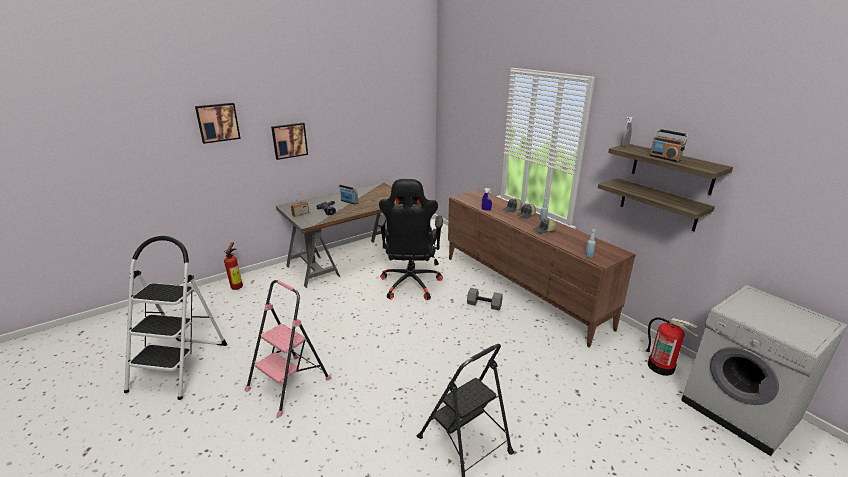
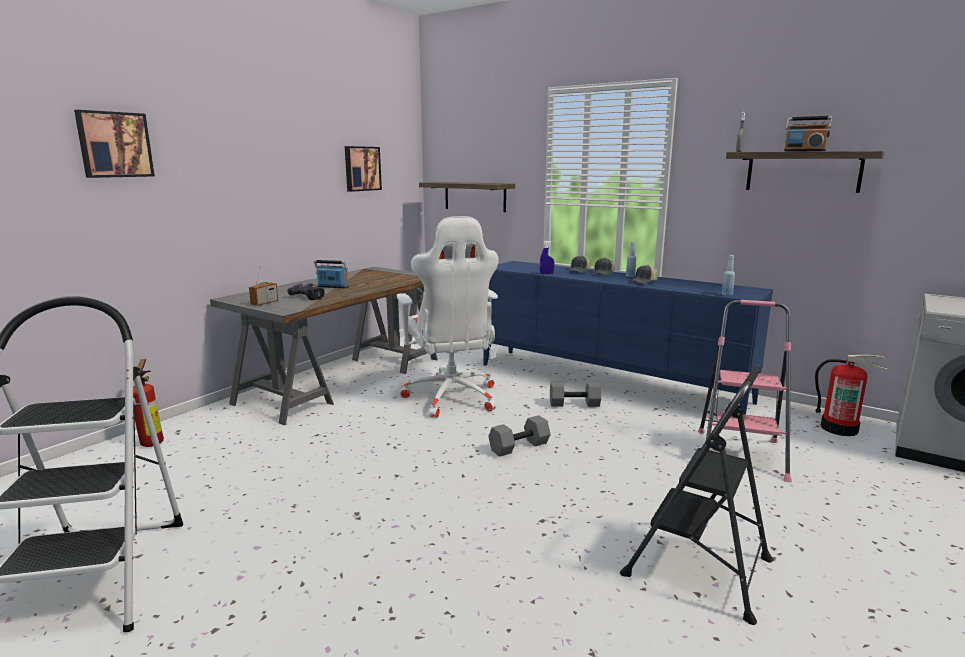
camera: 20 degrees left, 10 degrees down
pink step ladder [245,280,331,417] -> pink step ladder moved to [698,300,792,482]
picture [271,123,308,160] -> picture moved to [345,146,382,192]
black office chair [378,179,443,300] -> white office chair [397,216,498,418]
brown cabinet [448,189,636,347] -> blue cabinet [483,261,773,415]
shelf [598,178,715,231] -> shelf moved to [419,182,515,212]
none -> grey dumbbell [488,415,551,457]

